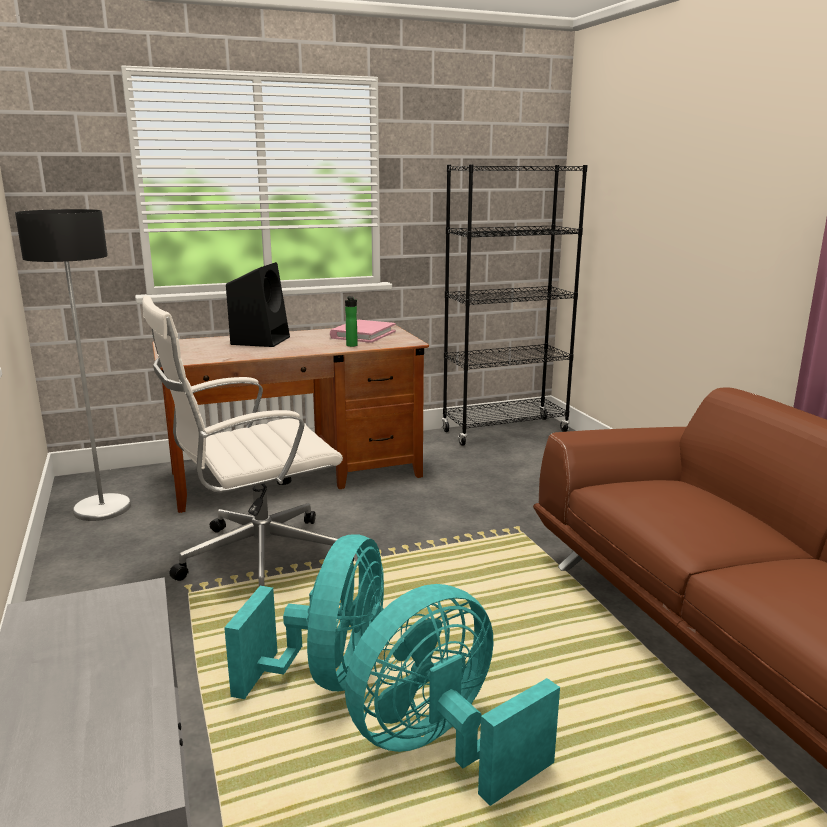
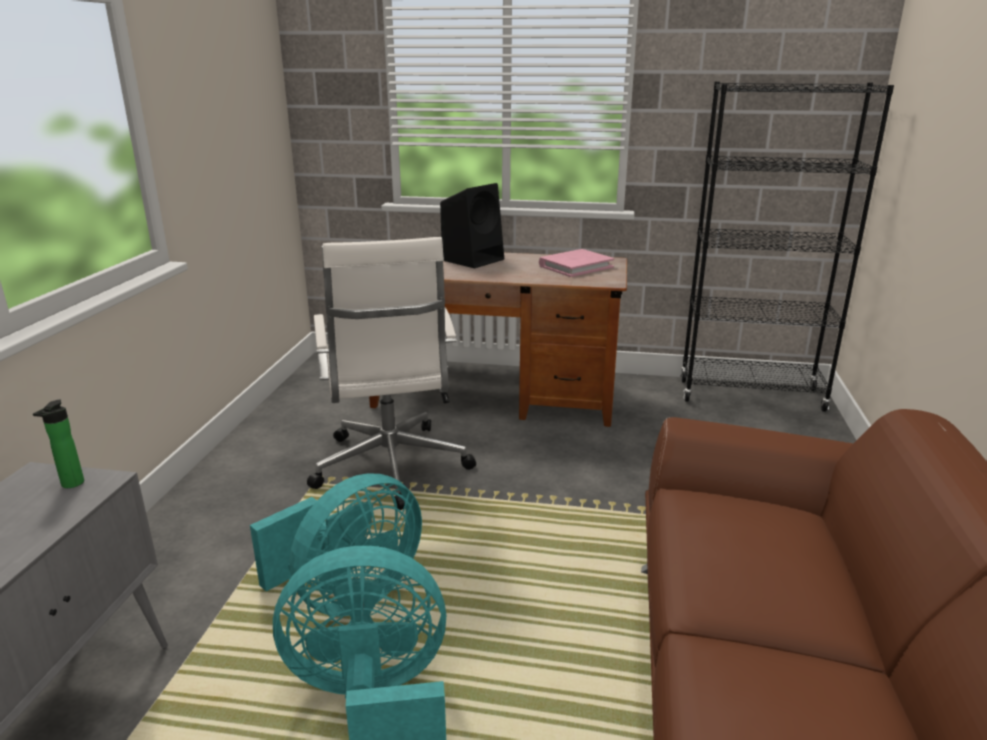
camera: 30 degrees right, 5 degrees up
floor lamp [15,209,131,521] -> none
white office chair [142,295,354,586] -> white office chair turned 105 degrees counterclockwise [307,237,476,510]
bottle [345,296,358,347] -> bottle moved to [33,399,84,488]

